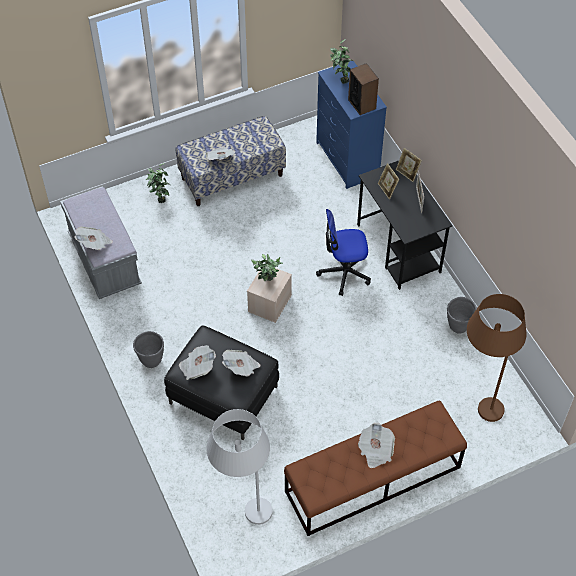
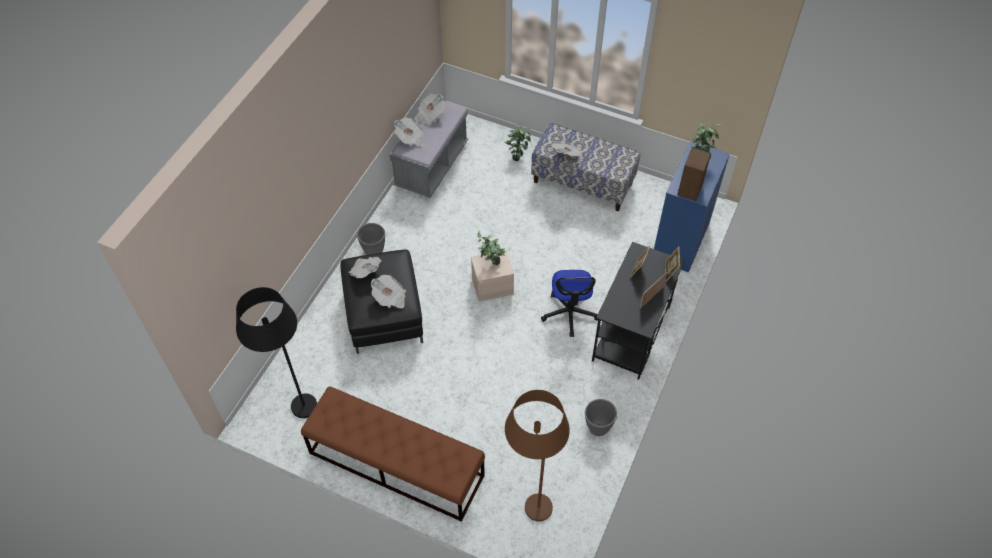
camera: 50 degrees right, 0 degrees up
white floor lamp [207,409,273,525] -> black floor lamp [236,287,317,418]
office chair [316,209,371,296] -> office chair turned 135 degrees counterclockwise [541,270,598,337]
newspaper [358,423,395,468] -> newspaper moved to [415,94,445,125]

